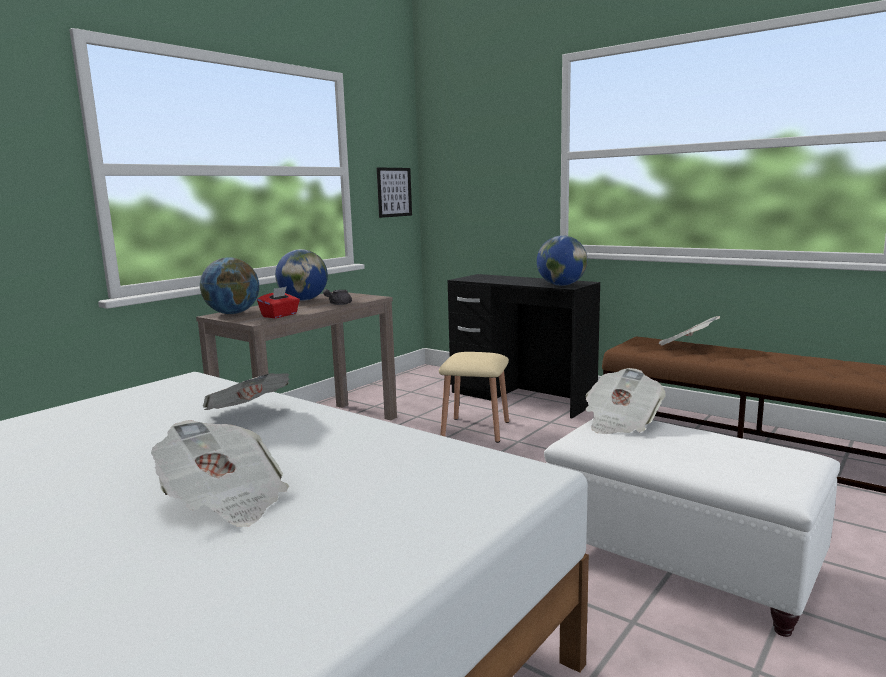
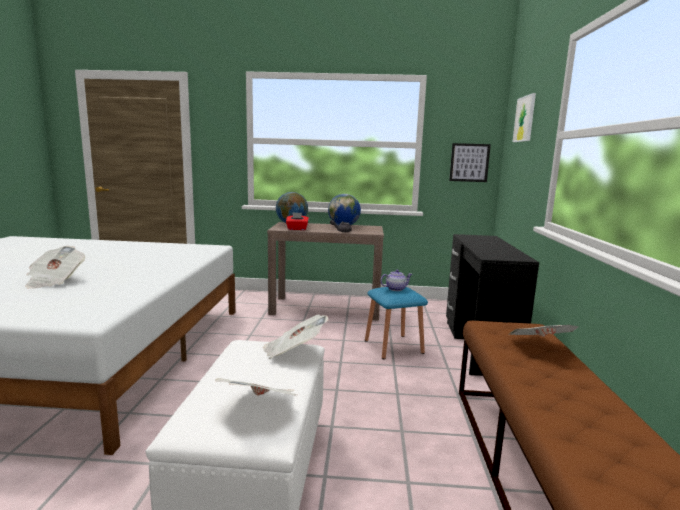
camera: 55 degrees right, 0 degrees up
newspaper [203,373,289,410] -> newspaper moved to [215,378,297,396]
beige stool [439,352,509,443] -> blue stool [365,287,428,359]
globe [537,235,587,286] -> none
none -> teapot [380,270,413,291]
none -> picture [513,93,536,142]

